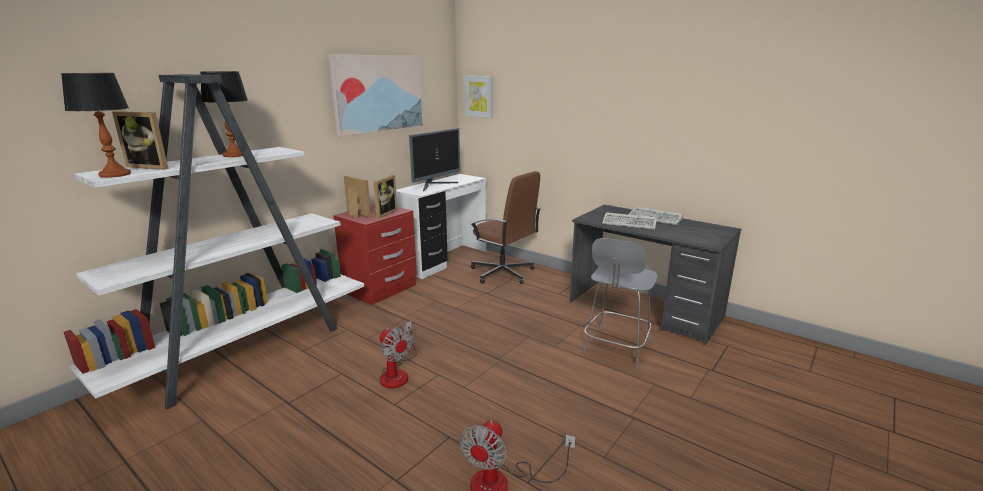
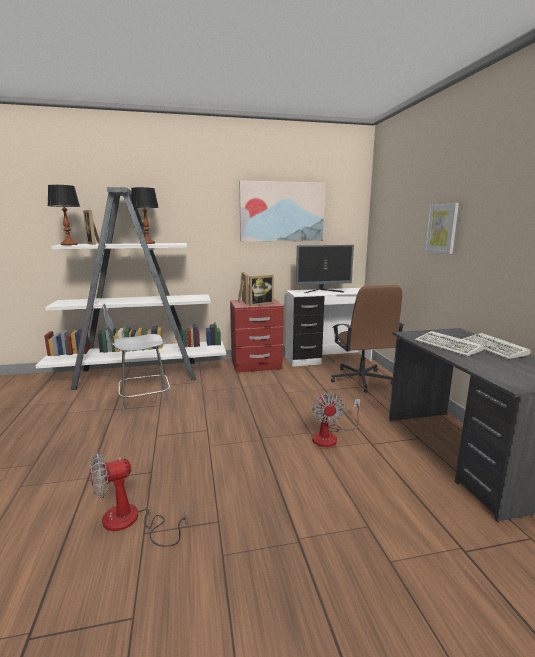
camera: 40 degrees right, 5 degrees down
fan [379,321,417,388] -> fan moved to [312,393,360,447]
picture [464,76,493,118] -> picture moved to [424,203,459,254]
grey chair [583,238,658,367] -> grey chair moved to [102,304,170,413]

